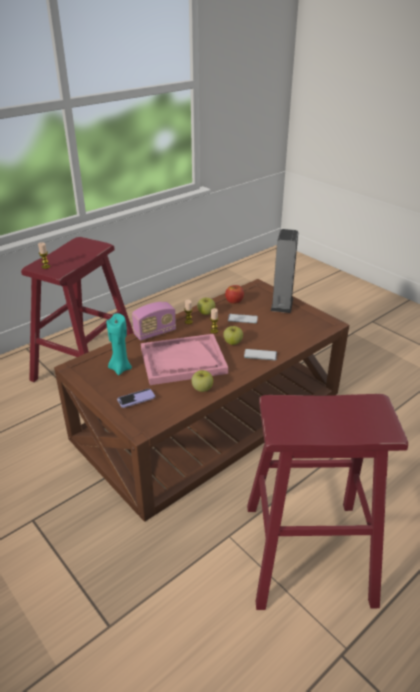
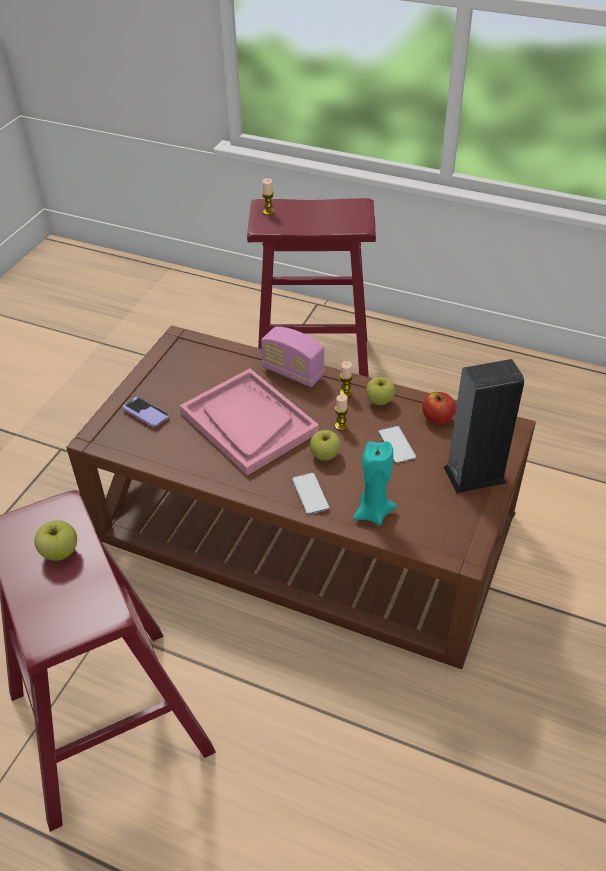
camera: 65 degrees right, 10 degrees up
turquoise candle [106,313,132,375] -> turquoise candle moved to [353,441,397,526]
apple [191,370,213,392] -> apple moved to [34,520,77,561]

